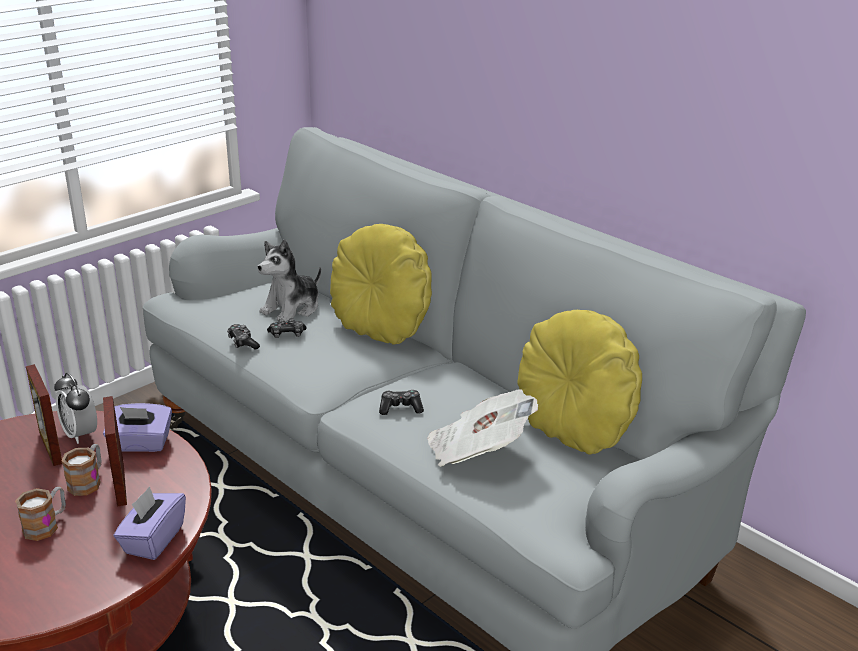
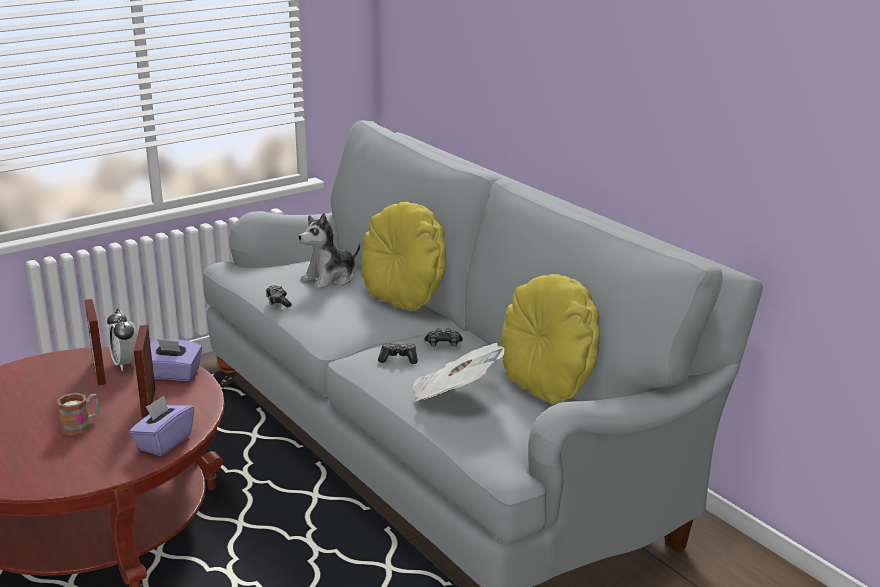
camera: 10 degrees right, 5 degrees down
mug [62,444,102,496] -> none
game controller [267,318,306,338] -> game controller moved to [424,328,463,347]

